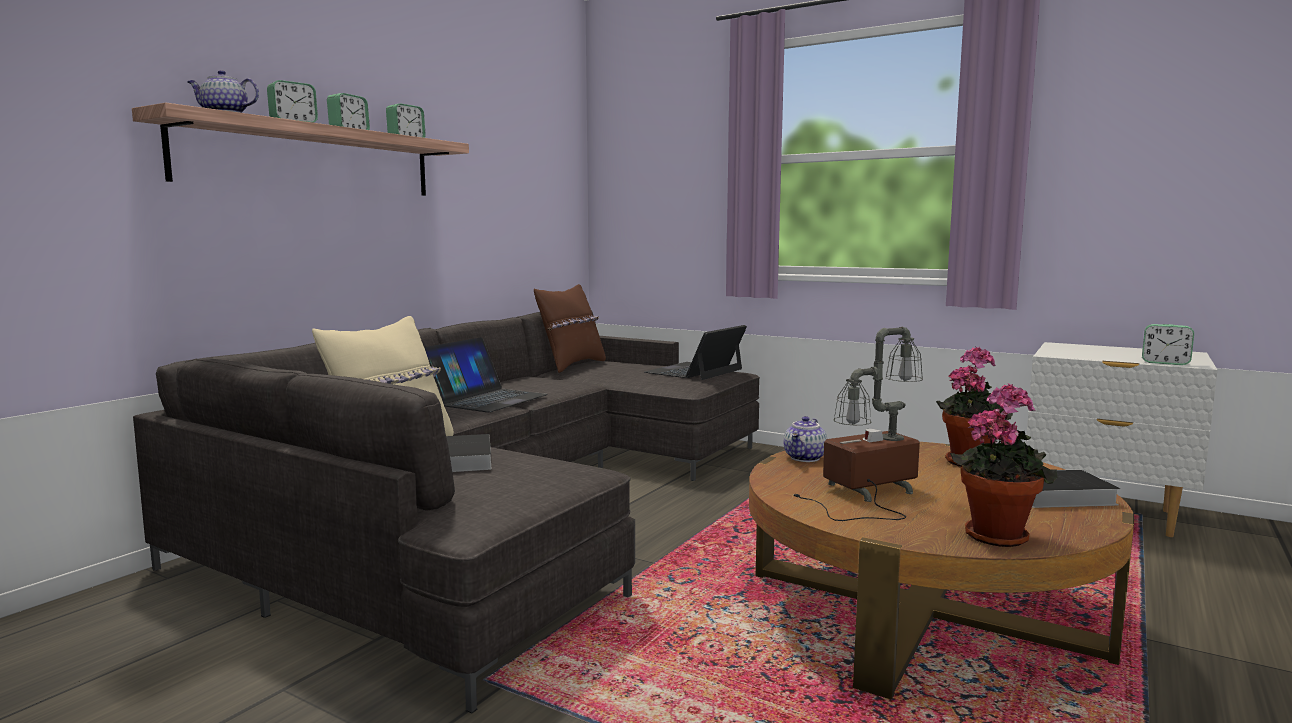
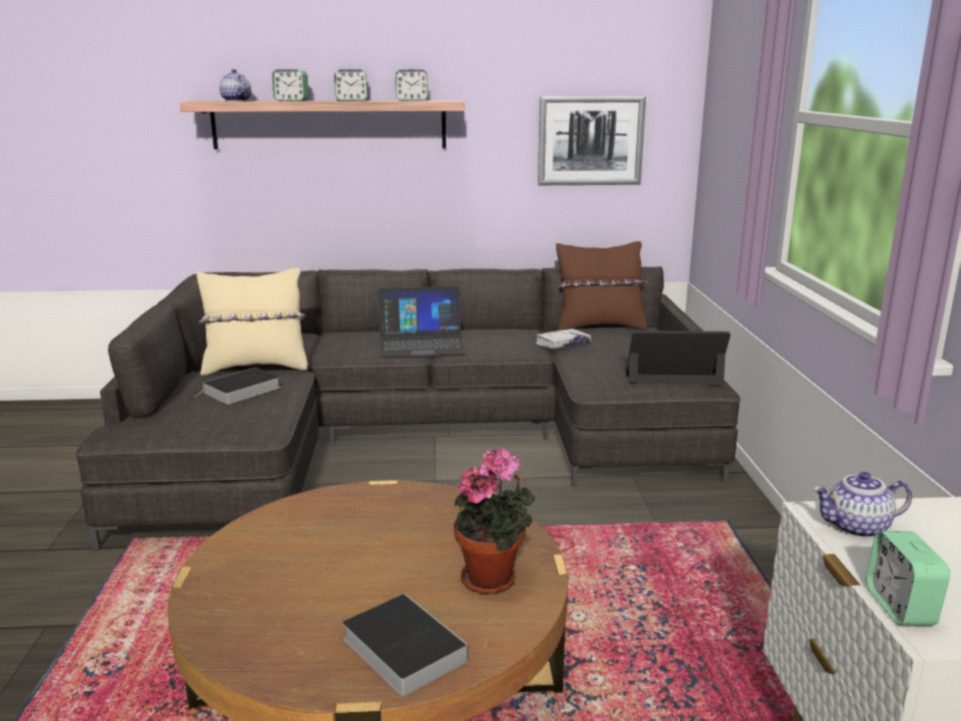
camera: 55 degrees right, 10 degrees up
teapot [784,416,827,462] -> teapot moved to [813,472,912,538]
table lamp [794,327,923,521] -> none
potted plant [950,383,1057,547] -> none
none -> white book [536,329,591,349]
none -> picture [538,96,646,185]

